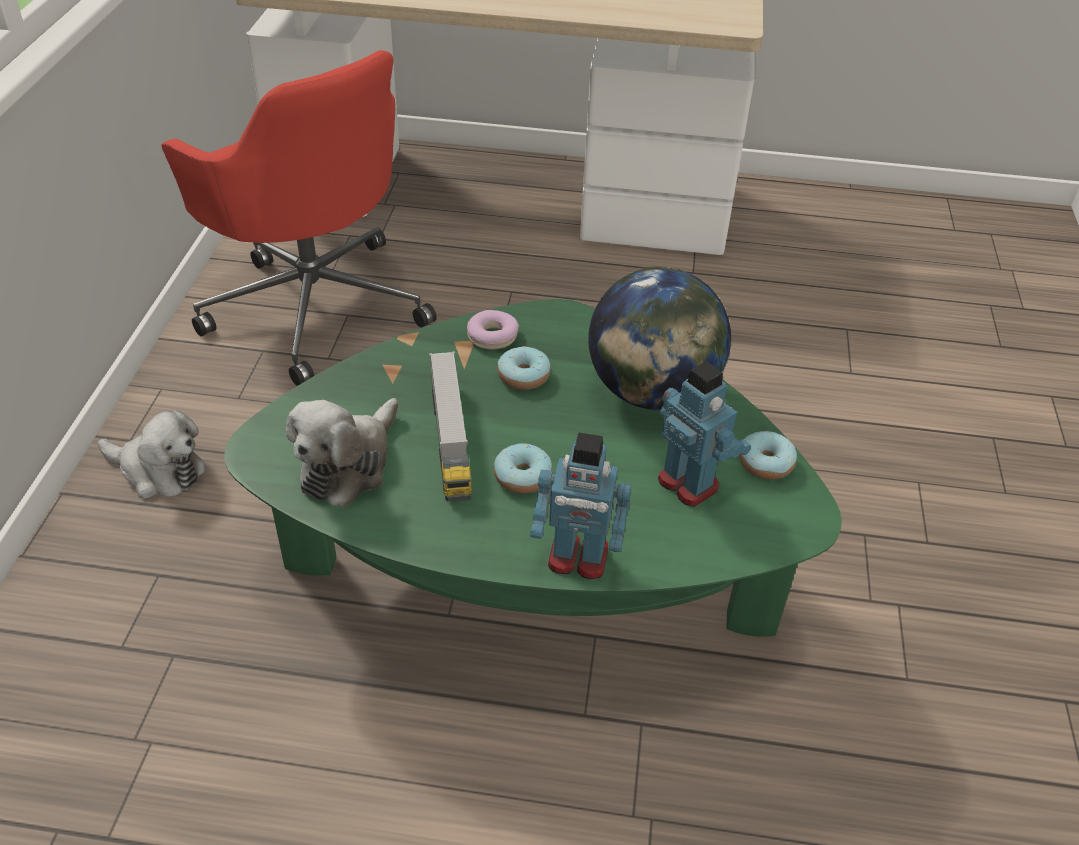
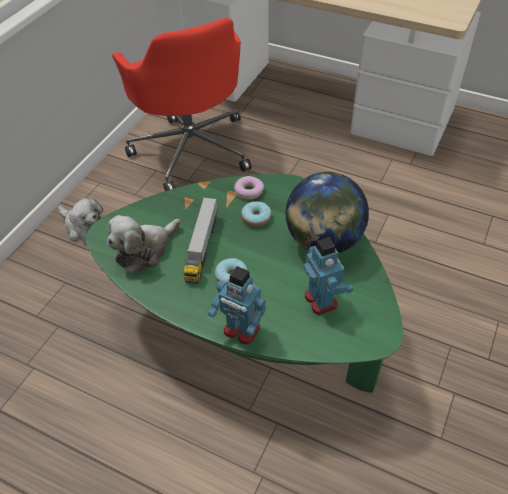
camera: 20 degrees right, 5 degrees up
donut [739,430,797,480] -> none

